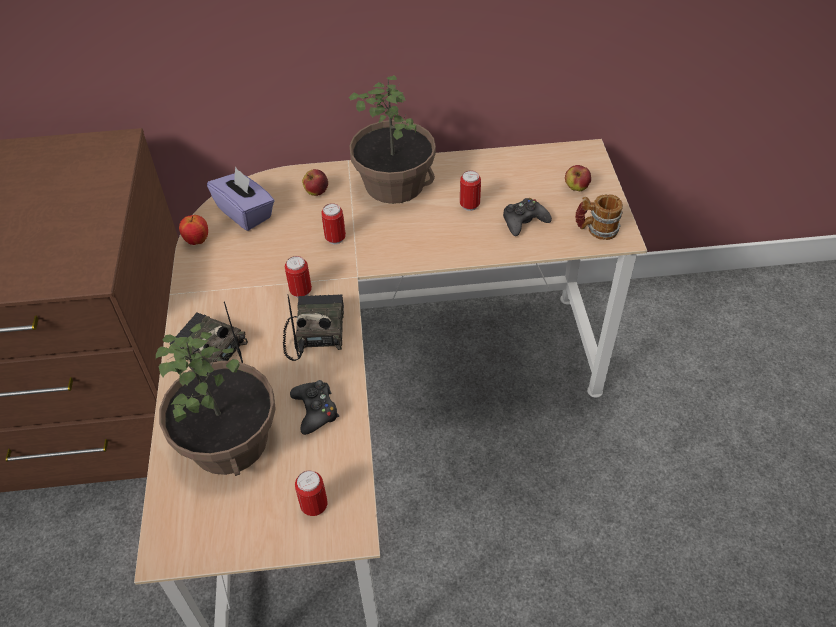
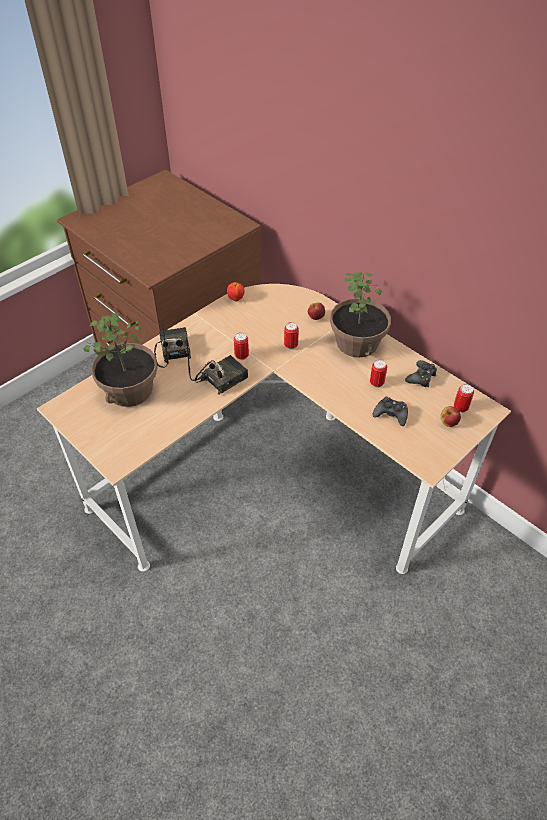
camera: 50 degrees right, 0 degrees up
purple tissue box [207,167,275,231] -> none
black game controller [290,380,339,435] -> black game controller moved to [405,360,437,387]
can [295,471,327,516] -> can moved to [454,384,474,413]
mug [575,194,623,240] -> none

